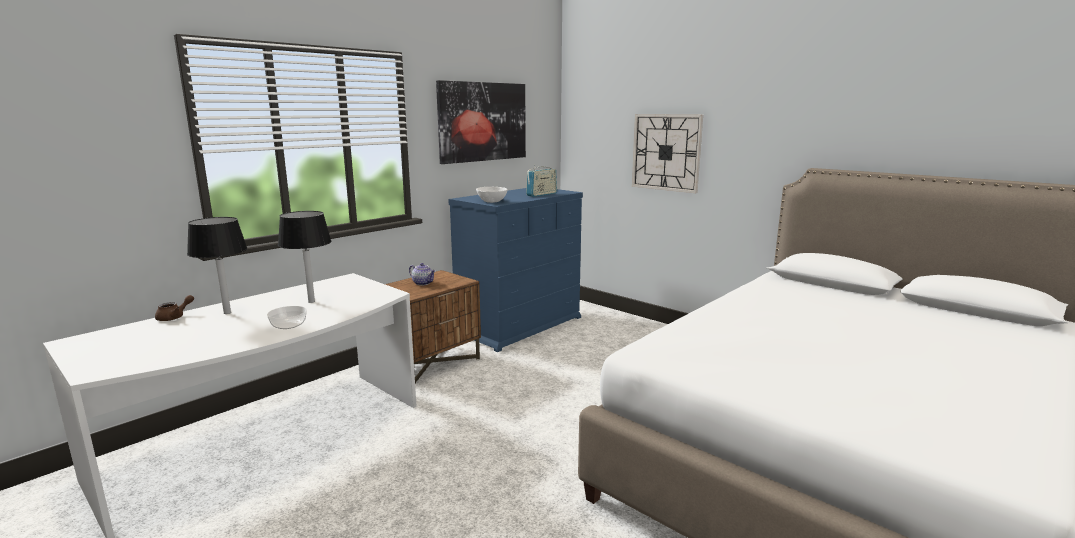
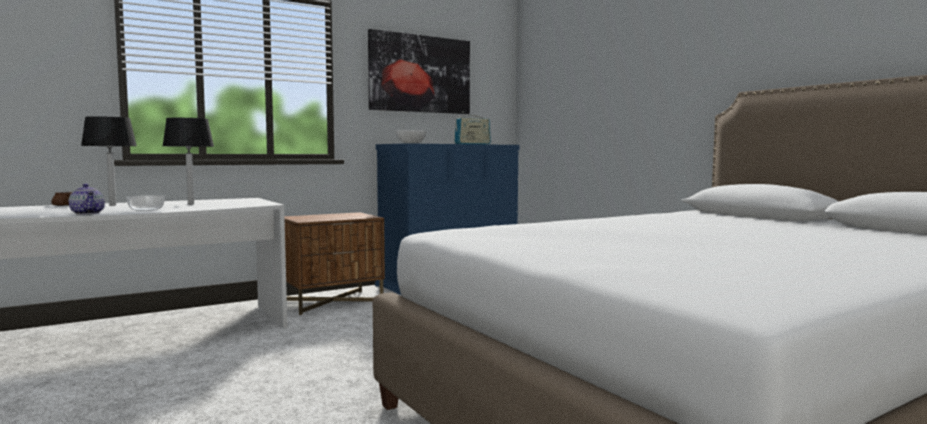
camera: 15 degrees right, 10 degrees down
teapot [409,263,436,286] -> teapot moved to [69,184,105,215]
wall clock [632,114,703,193] -> none

